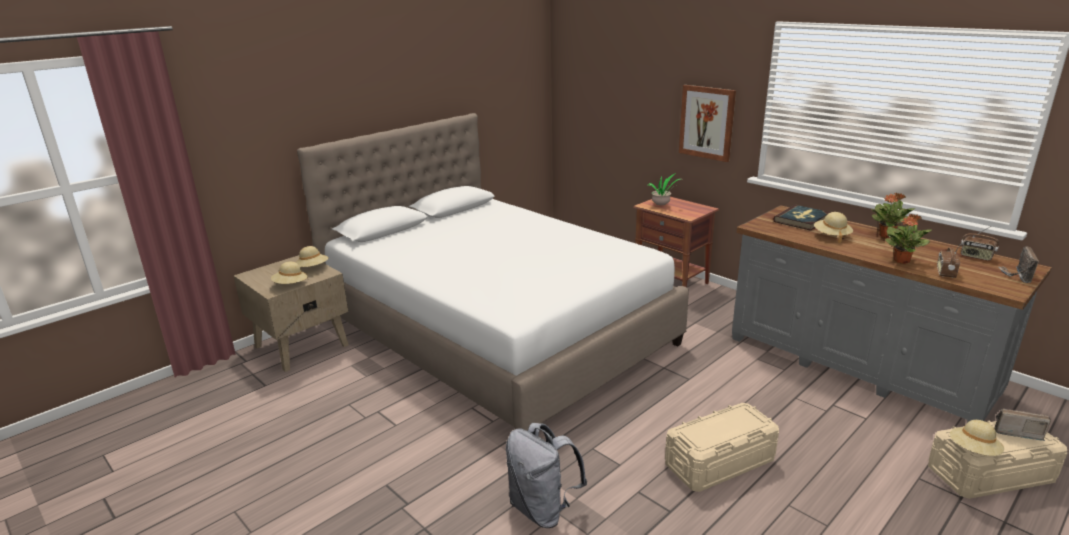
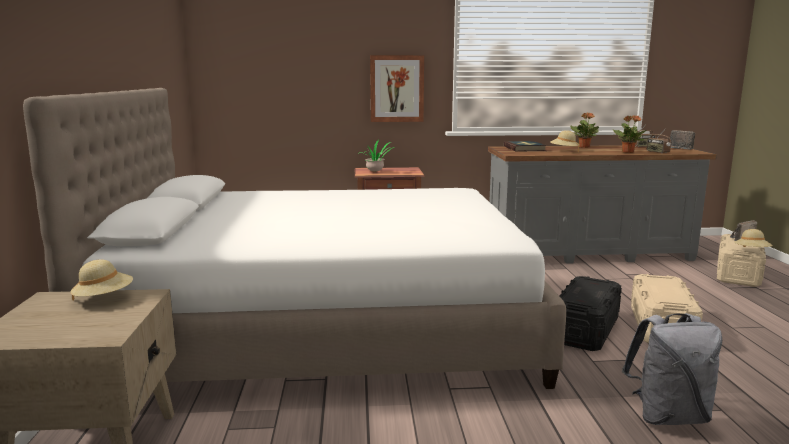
camera: 50 degrees left, 10 degrees down
beige hat [271,262,308,284] -> none
none -> black storage box [560,276,622,351]

